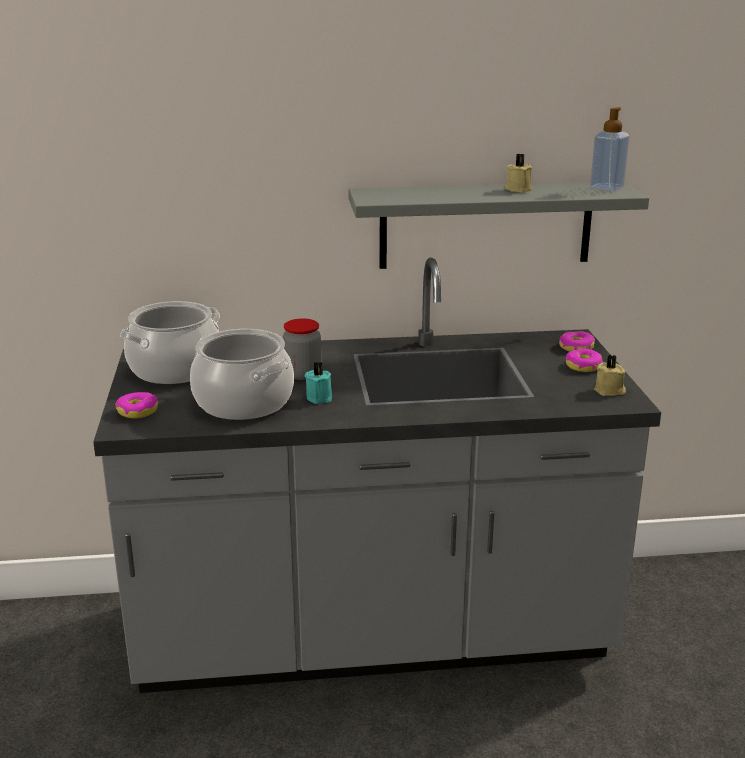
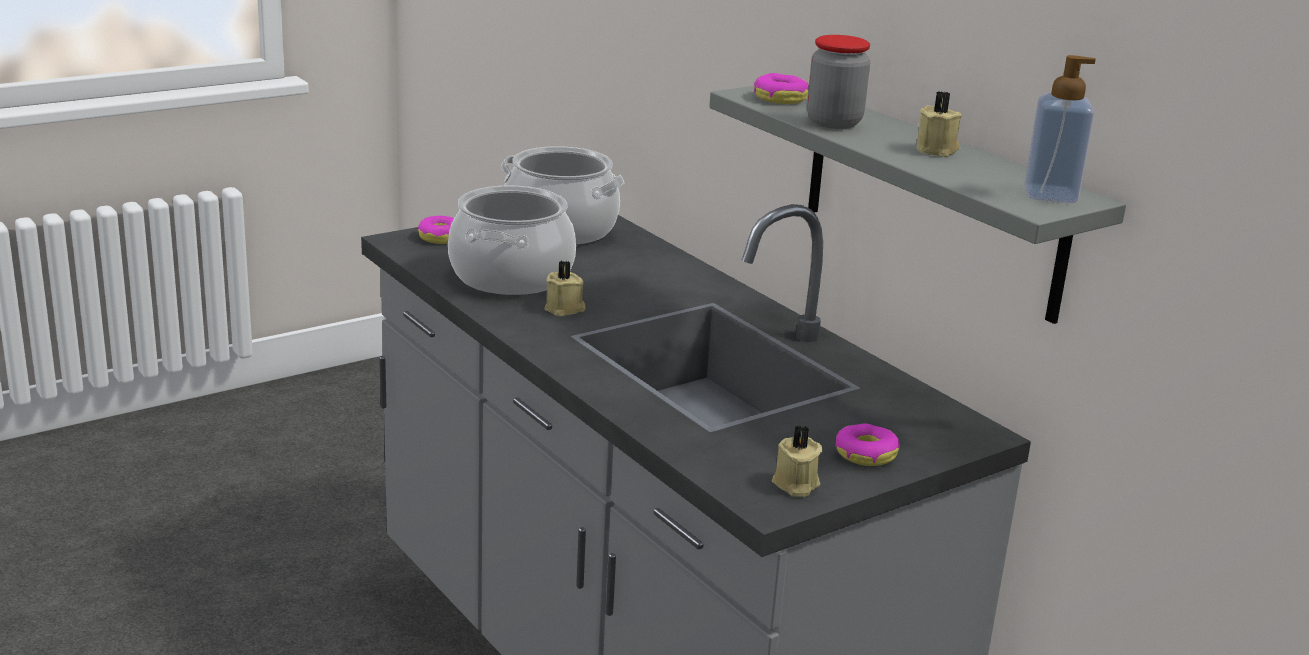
camera: 60 degrees right, 0 degrees up
jar [283,319,321,380] -> jar moved to [807,35,870,129]
turquoise candle [305,361,332,404] -> beige candle [545,261,586,316]
donut [559,332,595,351] -> donut moved to [754,73,809,104]

